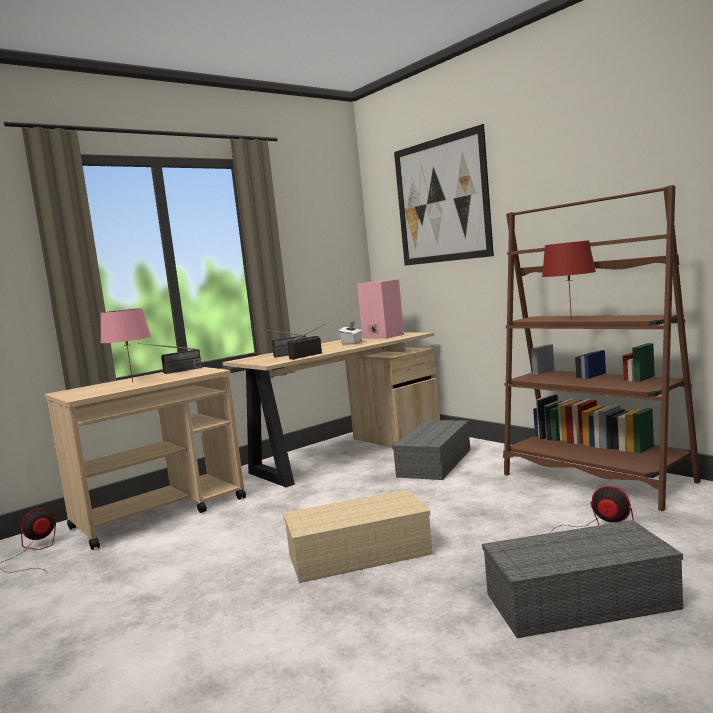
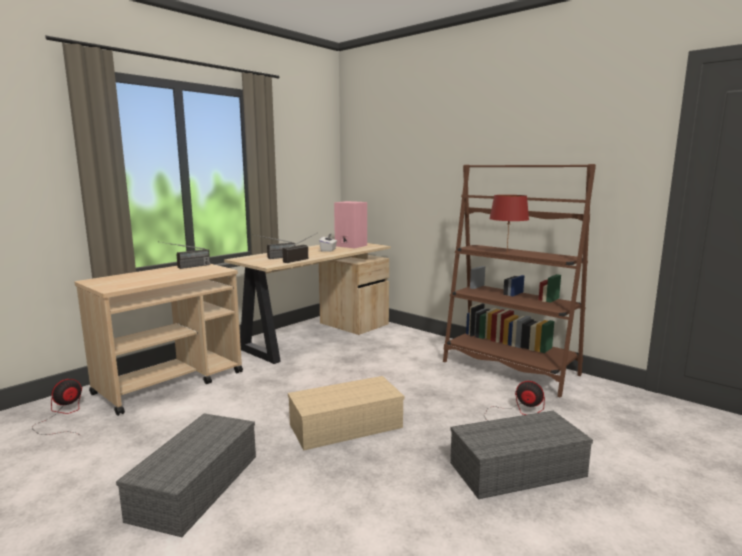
camera: 10 degrees left, 5 degrees up
pink table lamp [100,308,151,382] -> none
grey storage box [392,420,470,480] -> grey storage box moved to [116,413,256,537]
picture [394,124,494,266] -> none

